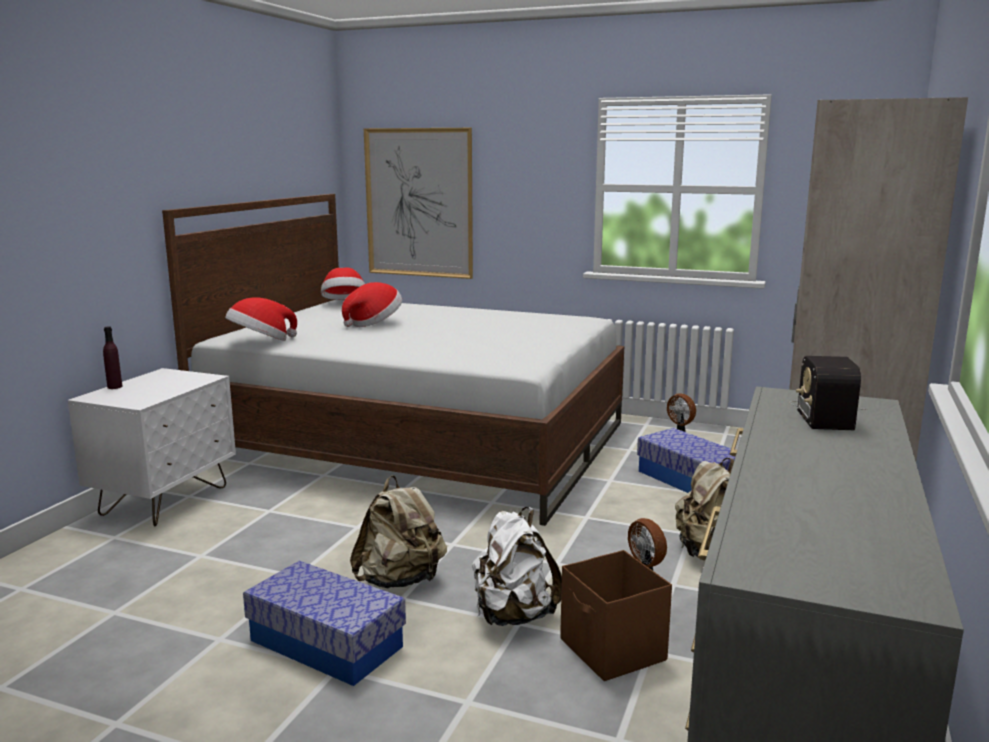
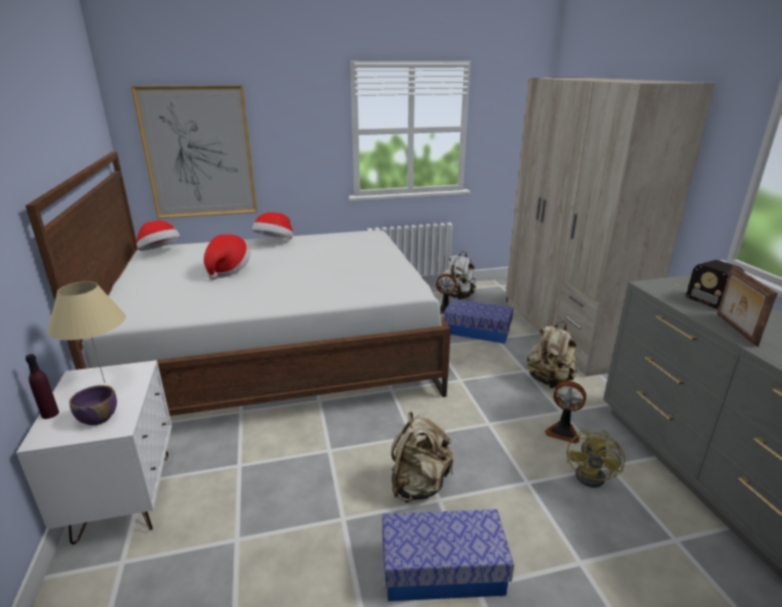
camera: 35 degrees left, 10 degrees up
hat [225,297,297,341] -> hat moved to [252,212,293,239]
white backpack [472,507,562,626] -> white backpack moved to [441,251,476,300]
brown storage box [560,550,672,681] -> yellow fan [567,430,625,488]
none -> beige table lamp [47,281,126,383]
none -> purple bowl [69,385,117,425]
none -> picture frame [717,265,777,347]

